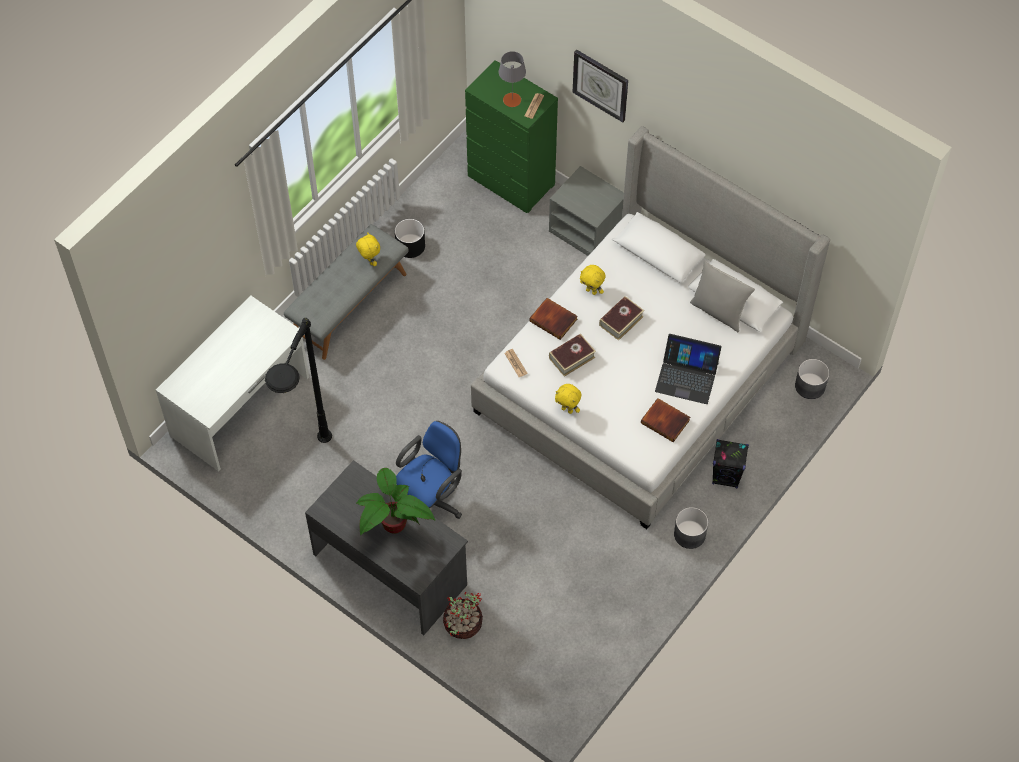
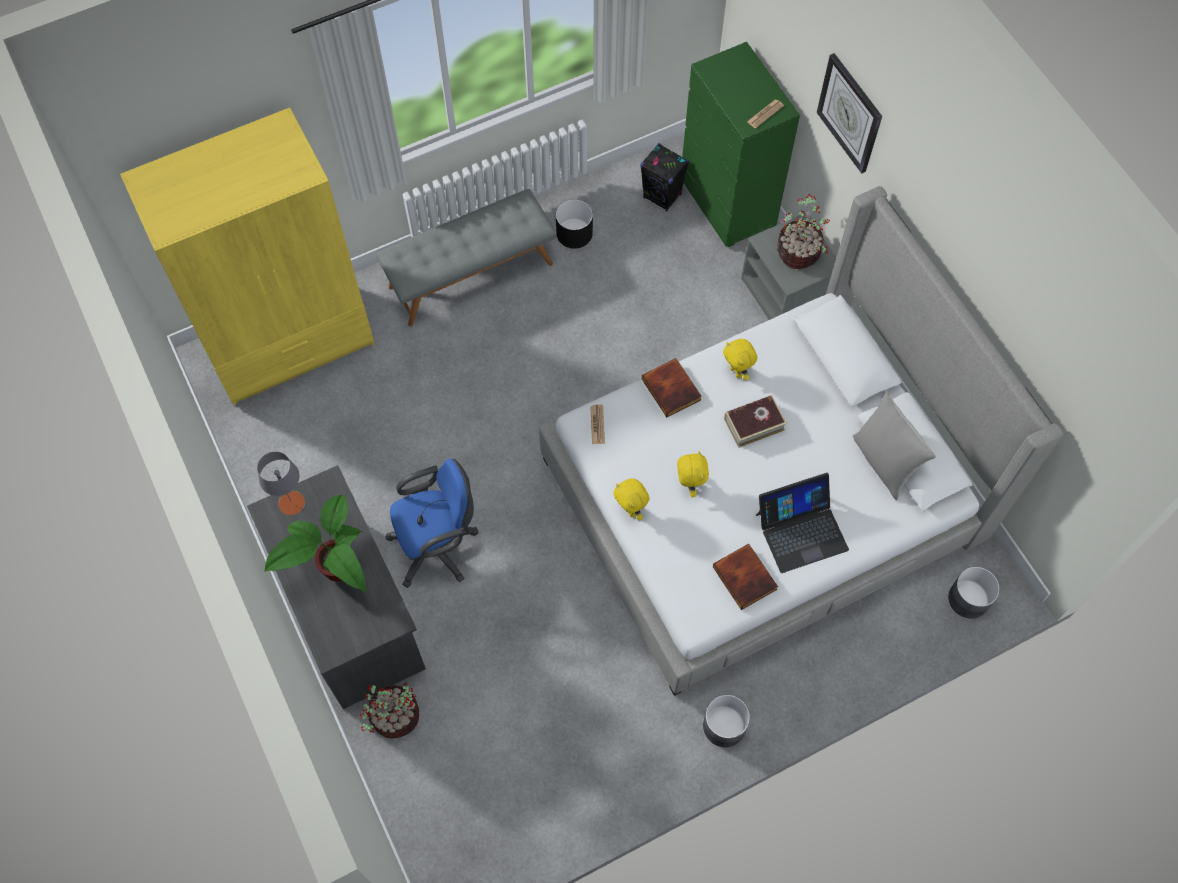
camera: 25 degrees right, 5 degrees up
white desk [156,295,309,471] -> yellow wardrobe [120,108,374,405]
black floor lamp [265,318,332,443] -> none
yellow plush toy [356,232,380,266] -> yellow plush toy moved to [677,451,709,497]
grey table lamp [499,51,526,107] -> grey table lamp moved to [257,451,305,515]
book [549,333,596,377] -> none
laptop [655,334,722,404] -> laptop turned 60 degrees counterclockwise [756,473,849,573]
black speaker [712,439,749,488] -> black speaker moved to [640,143,689,211]
none -> potted plant [777,194,830,269]

